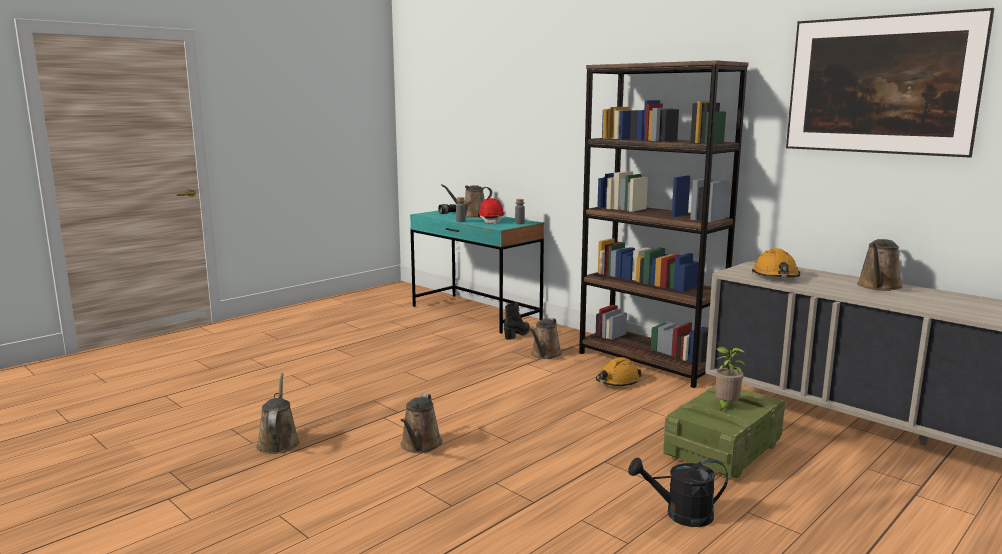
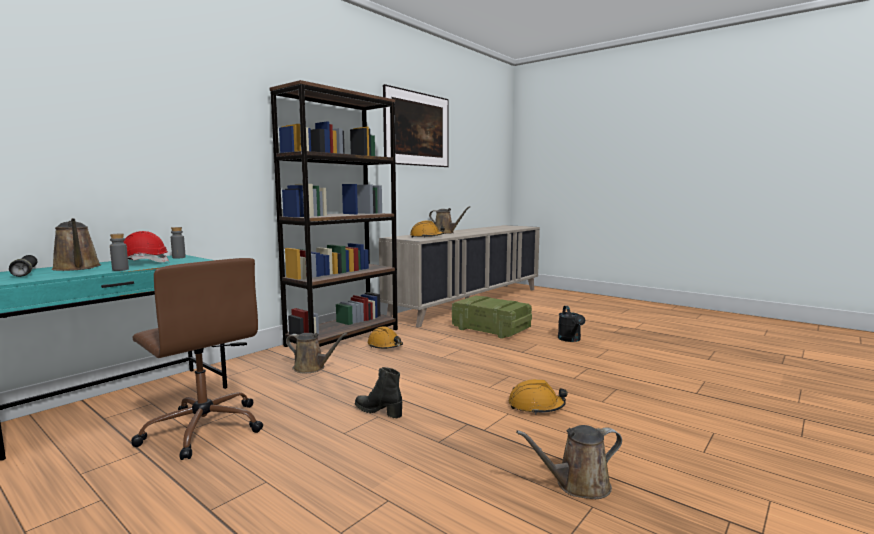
camera: 95 degrees left, 5 degrees down
brown watering can [401,394,442,453] -> orange hard hat [509,379,568,415]
black boot [504,302,530,340] -> black boot moved to [355,367,402,418]
potted plant [715,347,746,411] -> none
none -> brown office chair [131,258,263,460]

